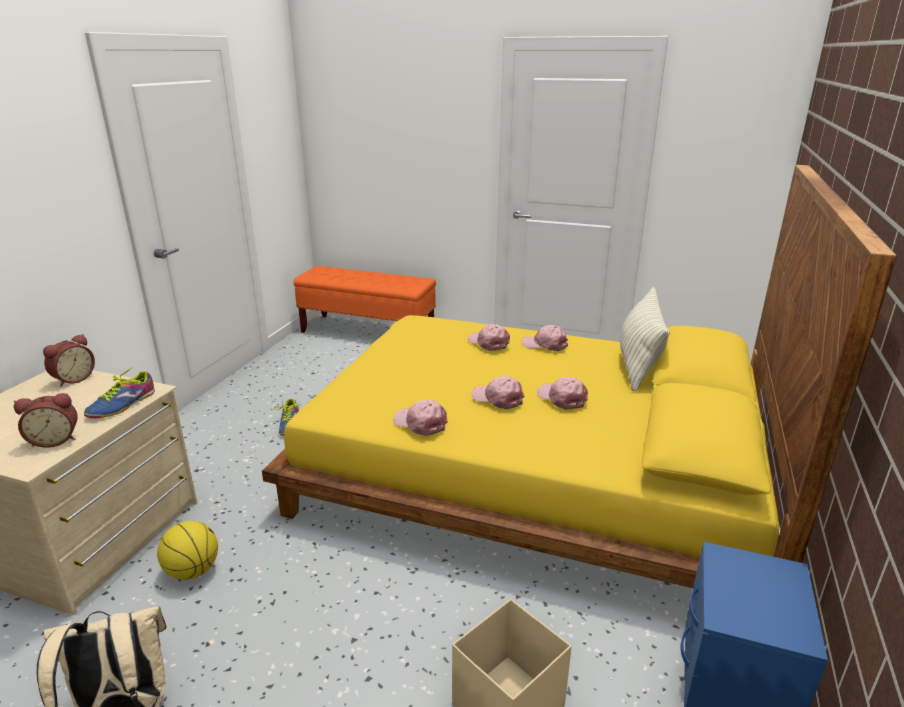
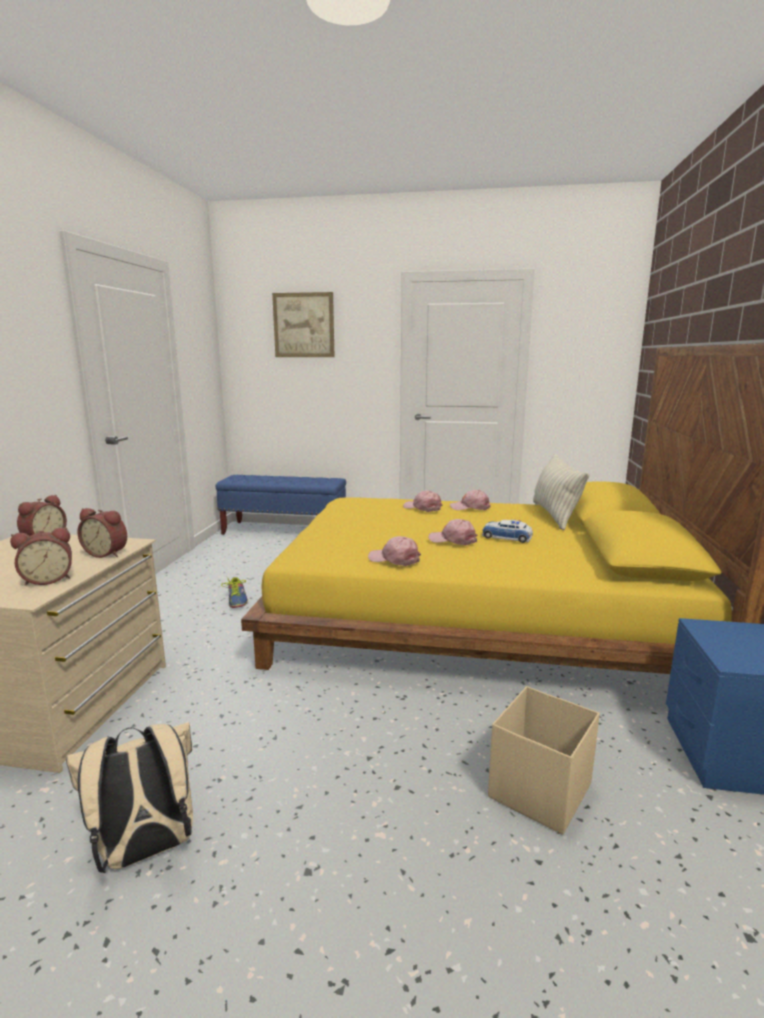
camera: 10 degrees left, 10 degrees down
shoe [84,367,155,418] -> alarm clock [78,508,127,558]
basketball [157,521,218,580] -> none
orange bench [294,266,436,333] -> blue bench [216,475,346,535]
pink cap [537,377,588,410] -> toy car [482,519,533,543]
none -> picture [272,292,335,357]

